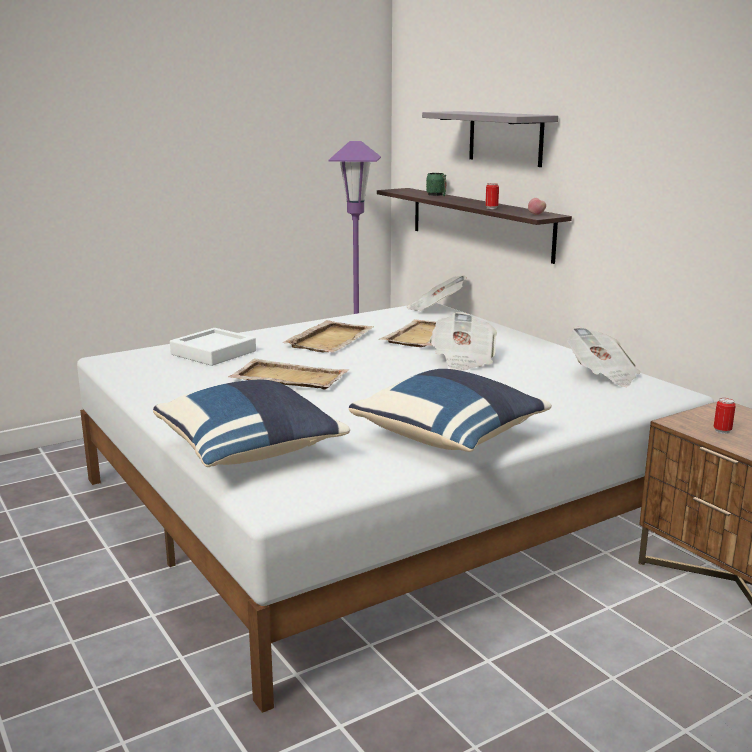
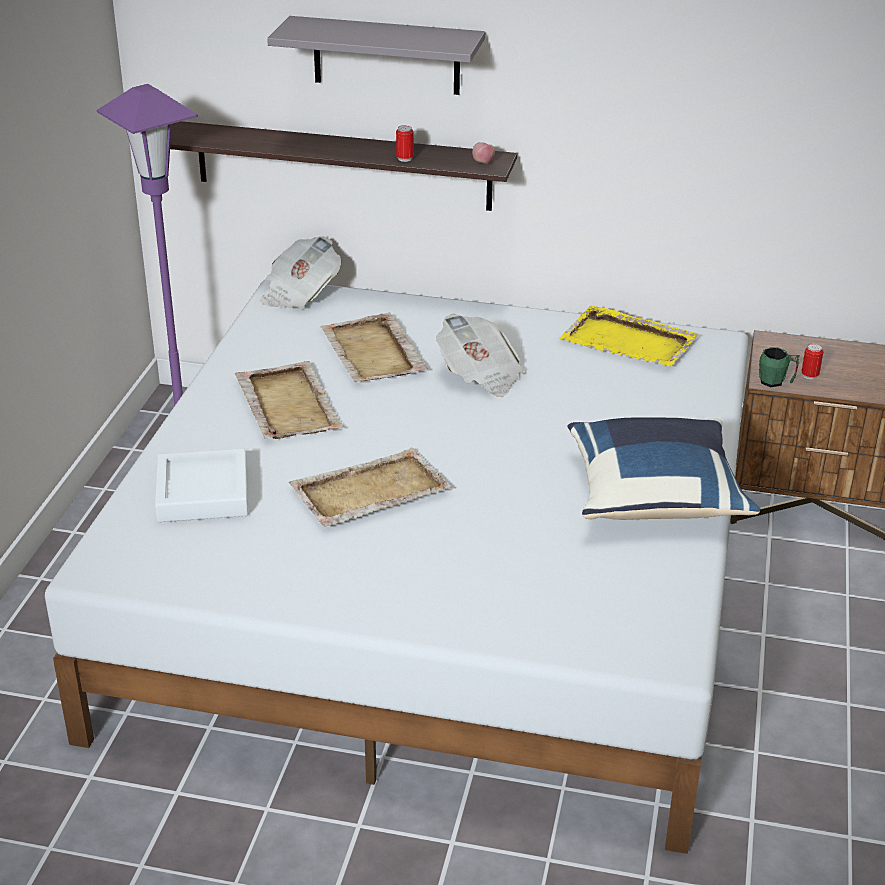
camera: 45 degrees left, 15 degrees up
blue pillow [153,380,350,467] -> none
green mug [426,173,446,196] -> green mug moved to [759,347,800,387]
newspaper [567,327,640,387] -> yellow tray [559,305,699,366]

